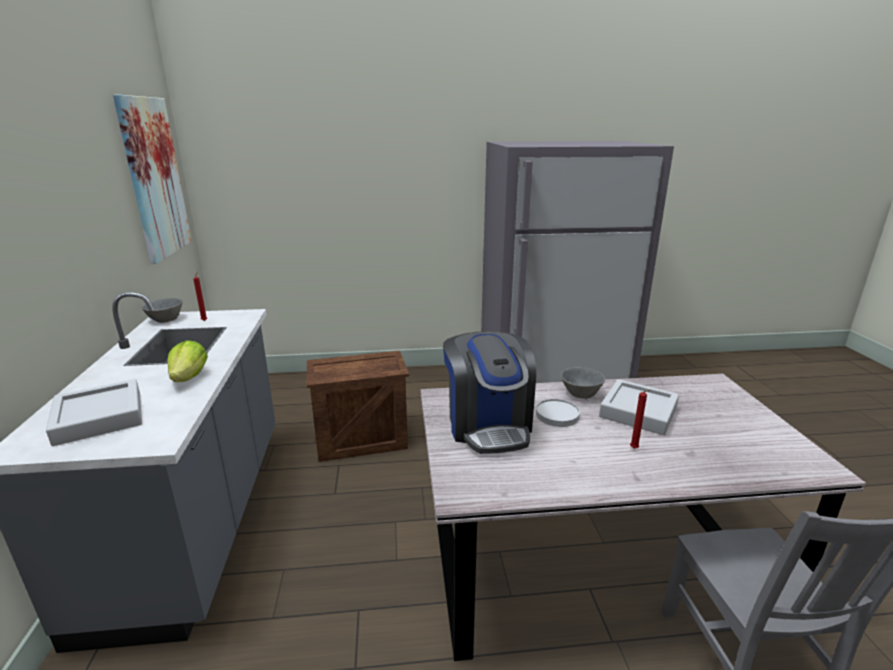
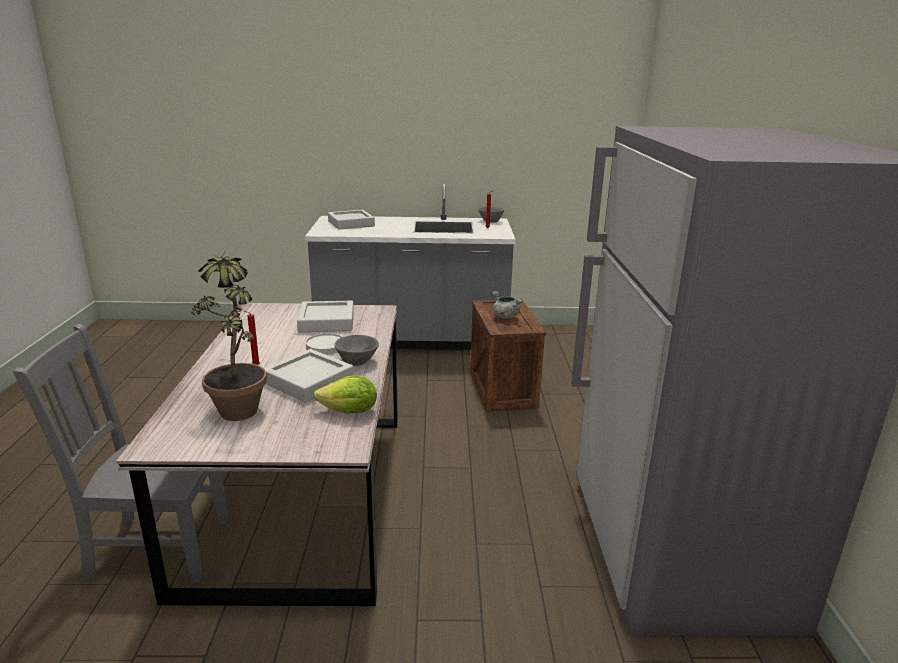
camera: 95 degrees right, 0 degrees up
picture [113,94,192,264] -> none
lettuce [168,340,208,382] -> lettuce moved to [314,376,377,413]
coffee machine [443,331,536,454] -> grey tray [297,301,354,332]
none -> potted plant [192,250,267,421]
none -> grey cooking pot [492,291,523,319]

